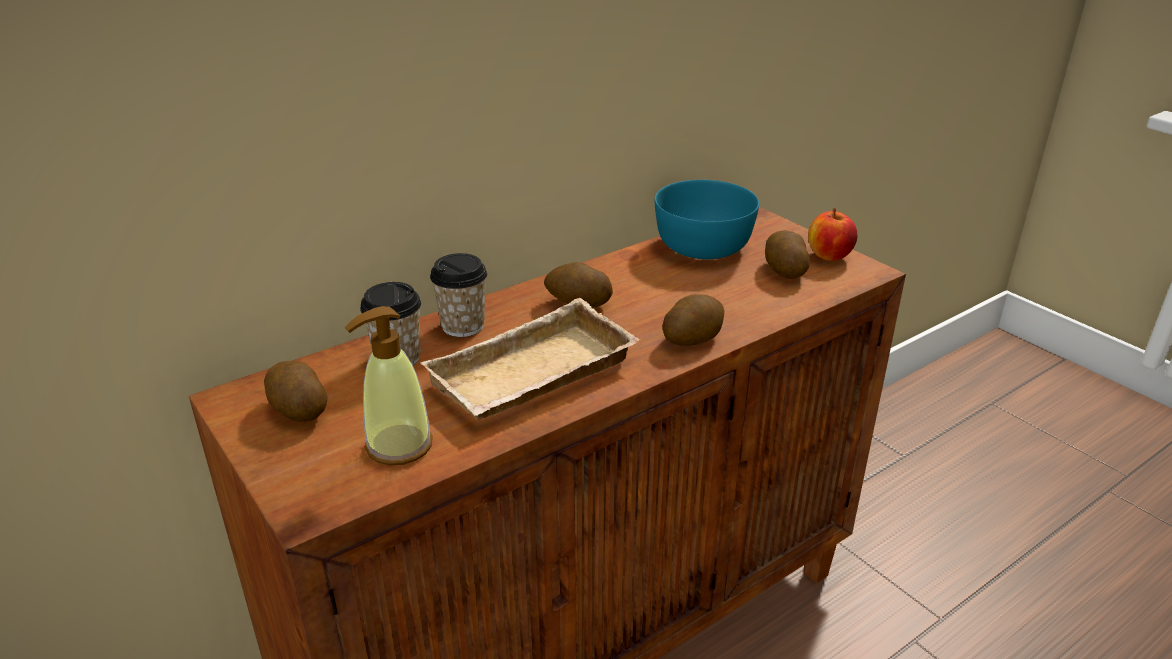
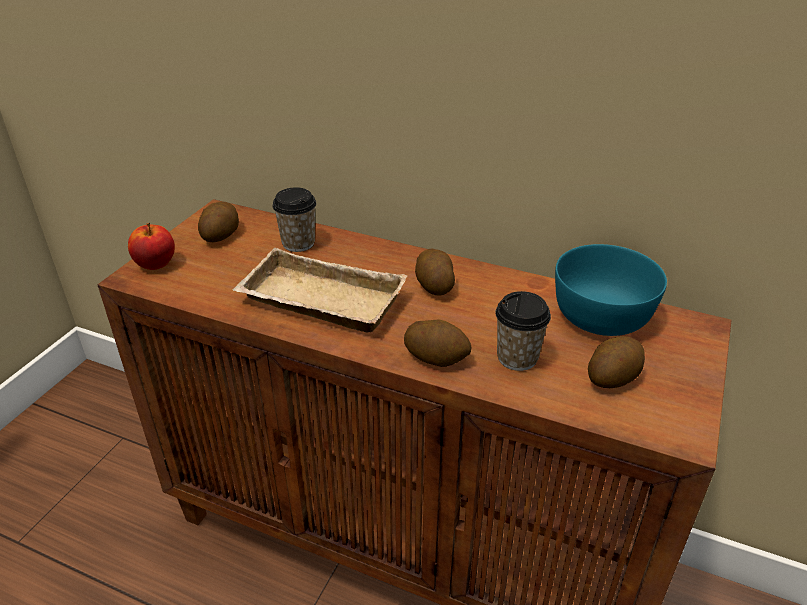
camera: 60 degrees right, 5 degrees up
soap dispenser [344,306,433,465] -> none
cup [430,253,487,337] -> cup moved to [495,291,551,371]
apple [808,208,857,261] -> apple moved to [128,223,175,270]

